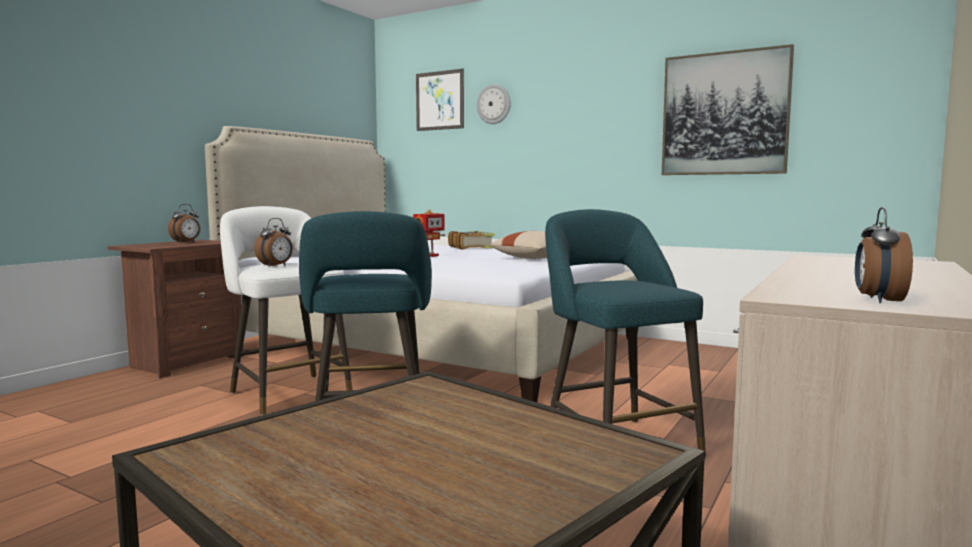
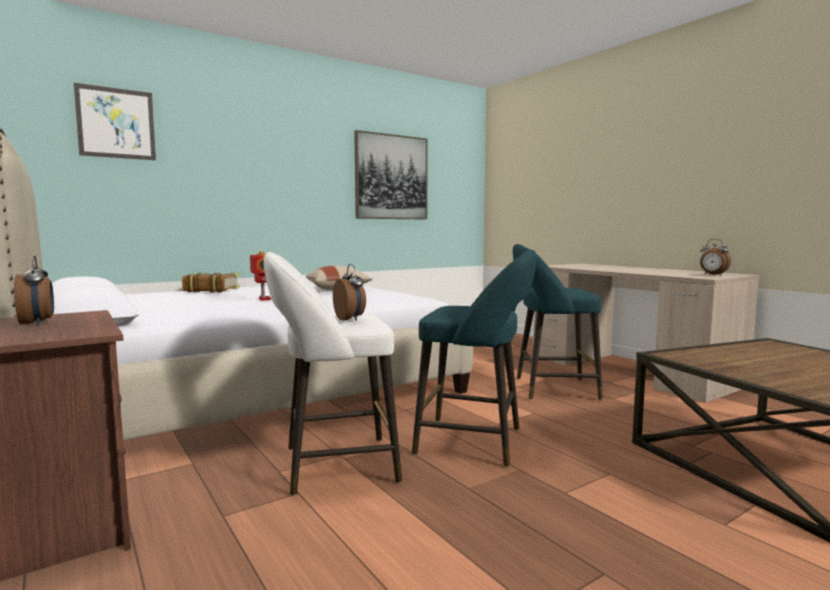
camera: 65 degrees left, 0 degrees up
wall clock [477,84,511,124] -> none

